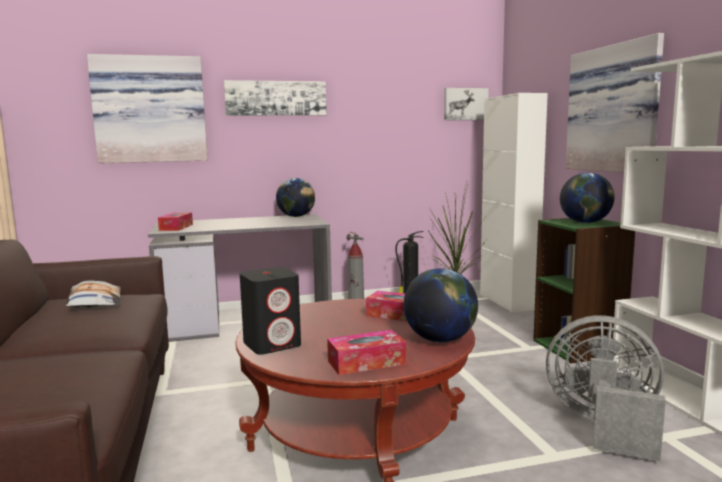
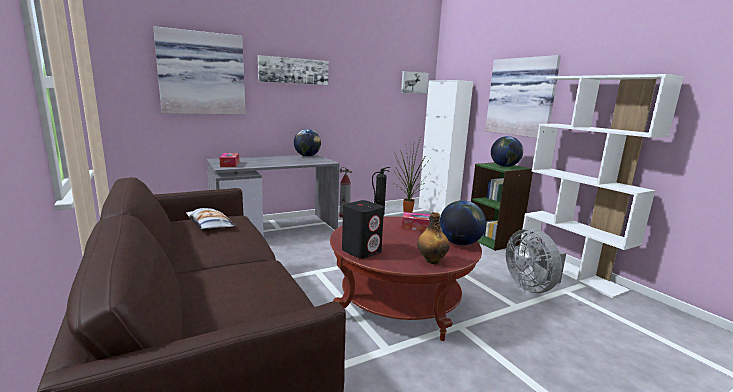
camera: 15 degrees left, 5 degrees up
tissue box [327,330,406,375] -> bottle [417,212,449,264]
grey fan [546,315,666,461] -> grey fan turned 120 degrees counterclockwise [506,228,566,293]

